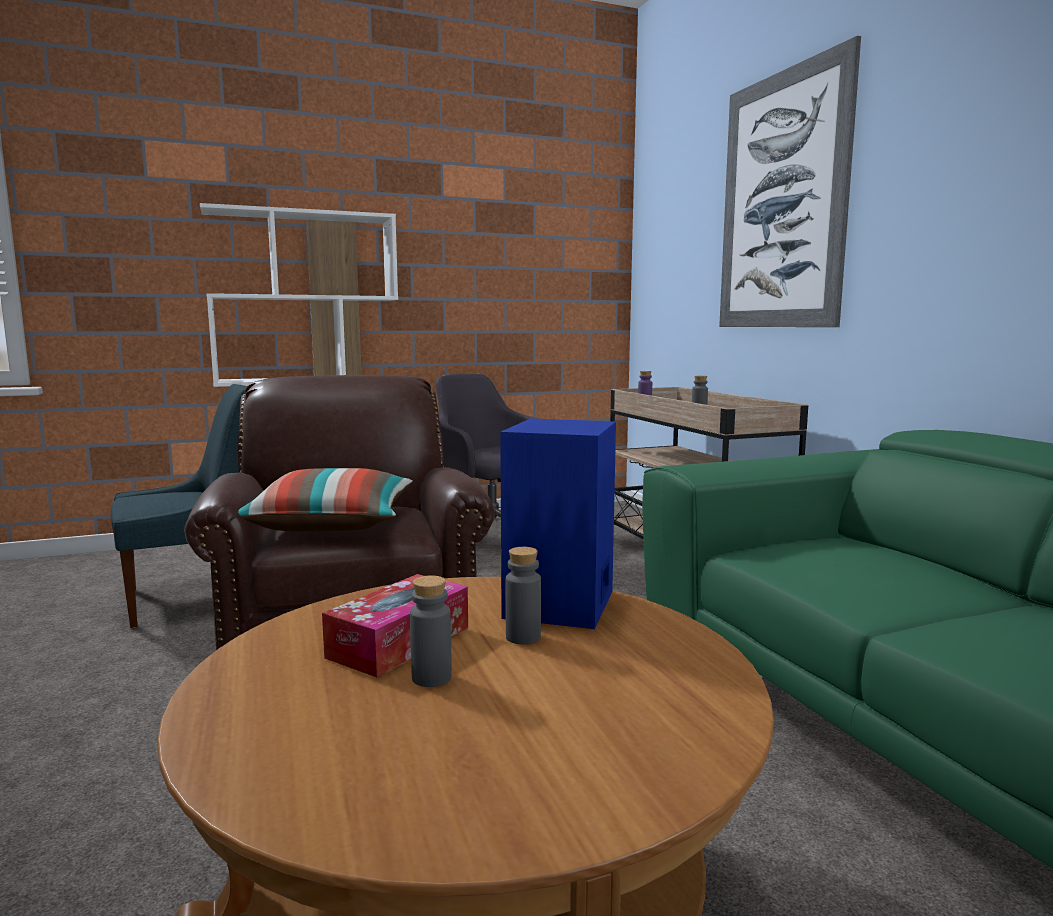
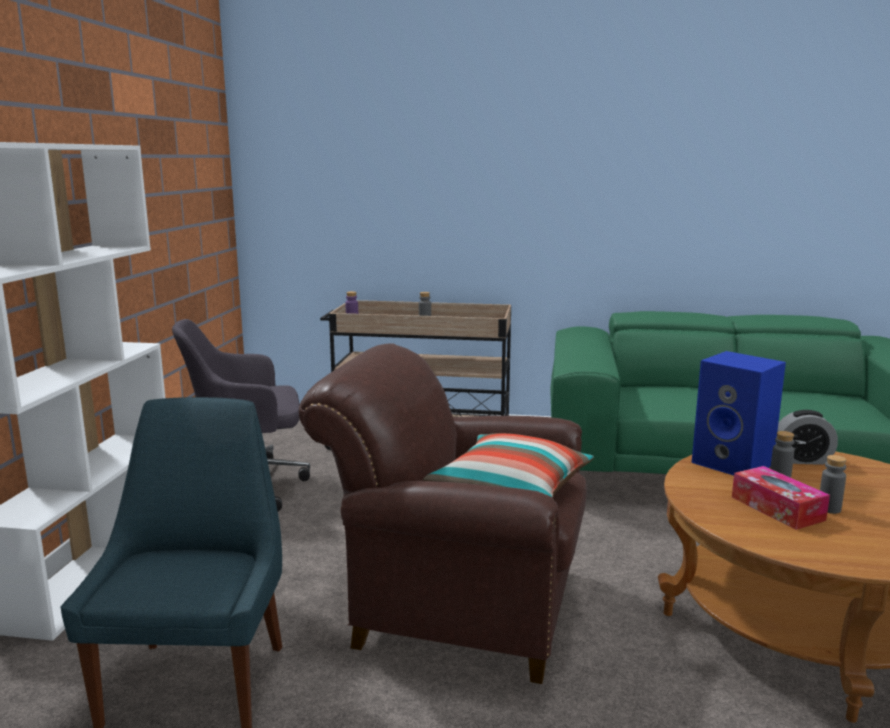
camera: 60 degrees left, 5 degrees up
picture [719,36,861,327] -> none
none -> alarm clock [776,410,838,465]

